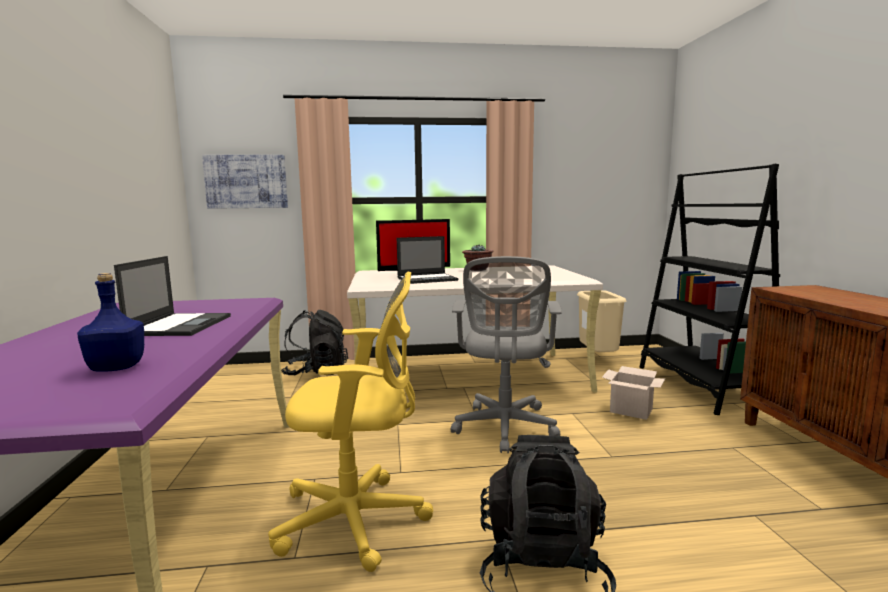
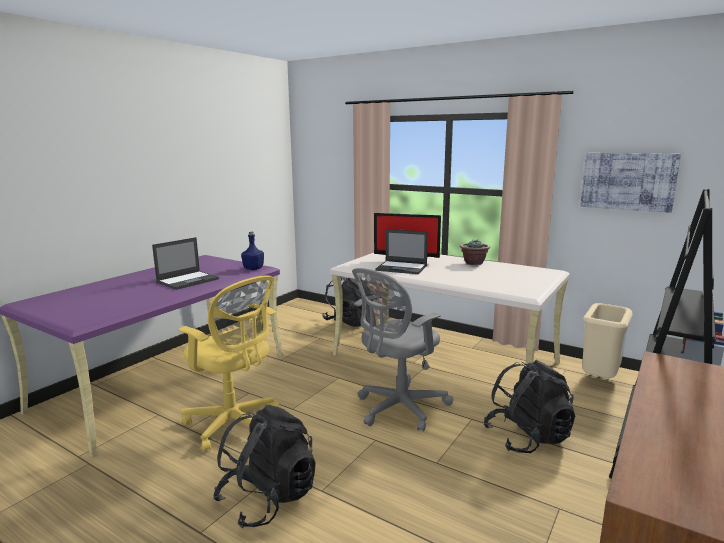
camera: 40 degrees right, 5 degrees up
blue bottle [77,273,144,372] -> blue bottle moved to [241,232,264,270]
picture [202,155,288,209] -> picture moved to [580,153,681,213]
cardboard box [602,366,665,420] -> black backpack [484,360,575,453]

